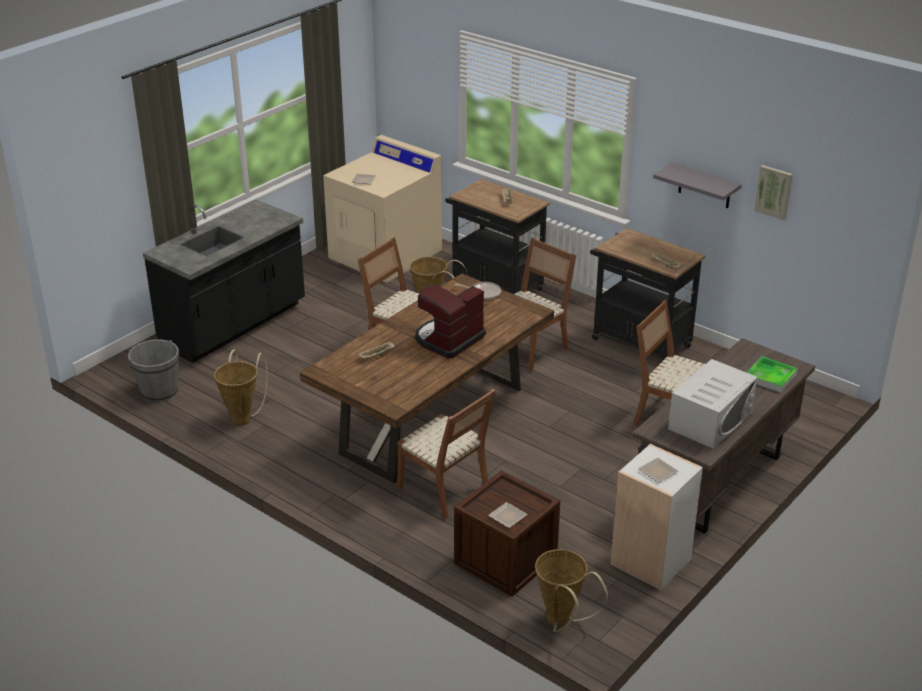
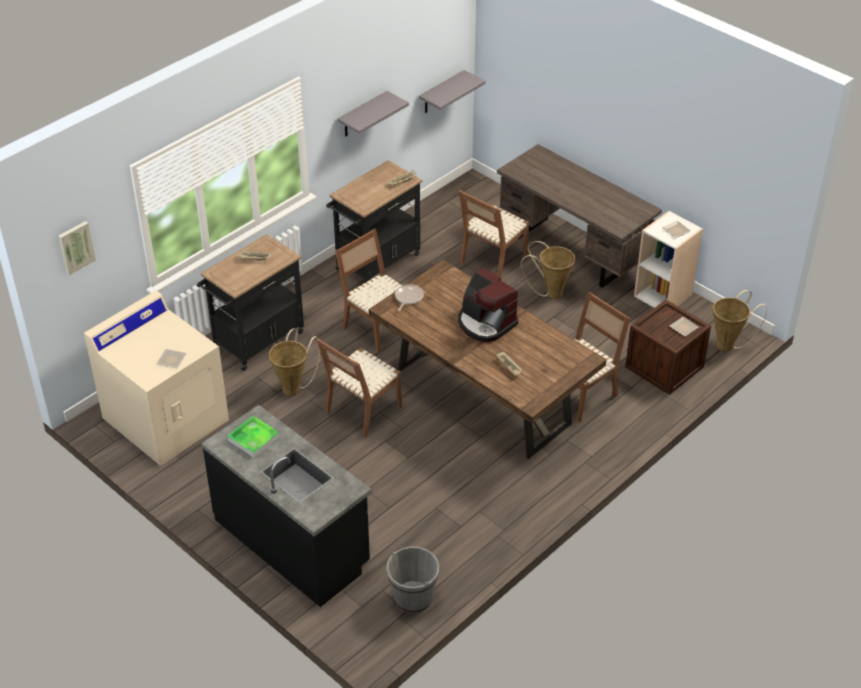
camera: 85 degrees left, 10 degrees up
basket [214,349,268,426] -> basket moved to [521,241,575,299]
white microwave [668,359,757,449] -> none
tray [747,356,798,393] -> tray moved to [227,416,280,458]
picture [754,165,793,220] -> picture moved to [58,221,96,275]
none -> grey shelf [419,70,486,113]

